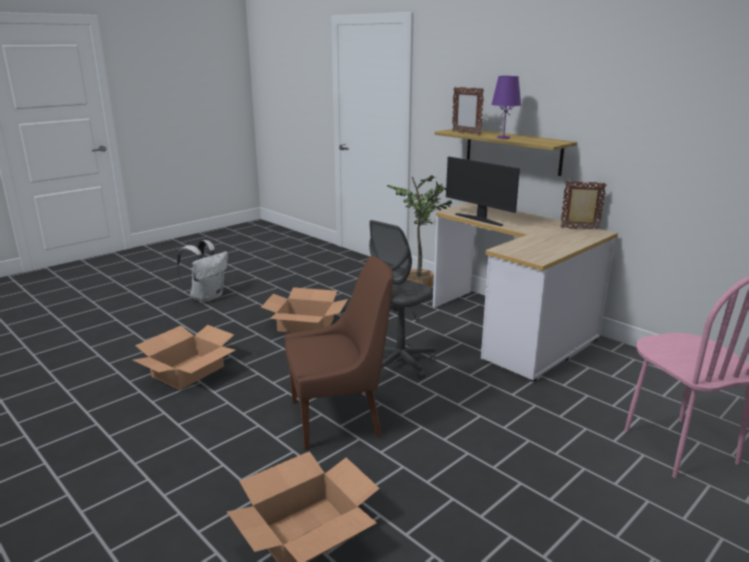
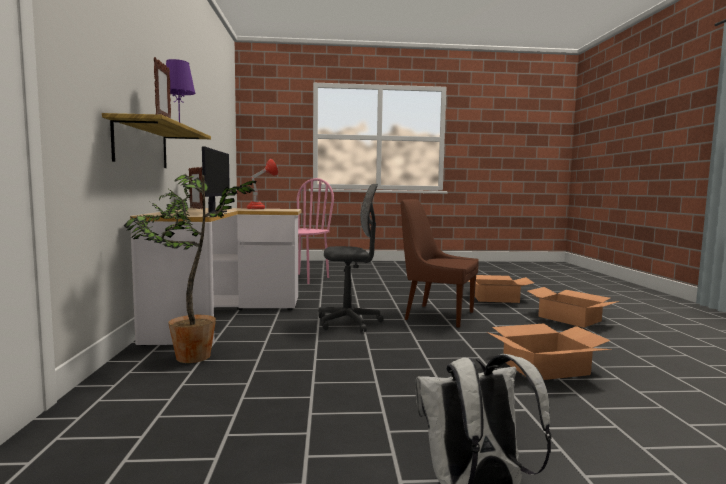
camera: 140 degrees left, 15 degrees down
cardboard box [261,287,348,333] -> cardboard box moved to [528,287,620,328]
none -> red table lamp [247,159,278,209]

